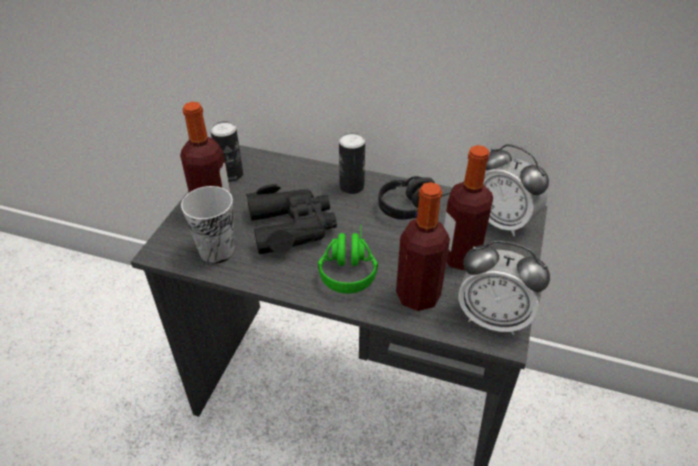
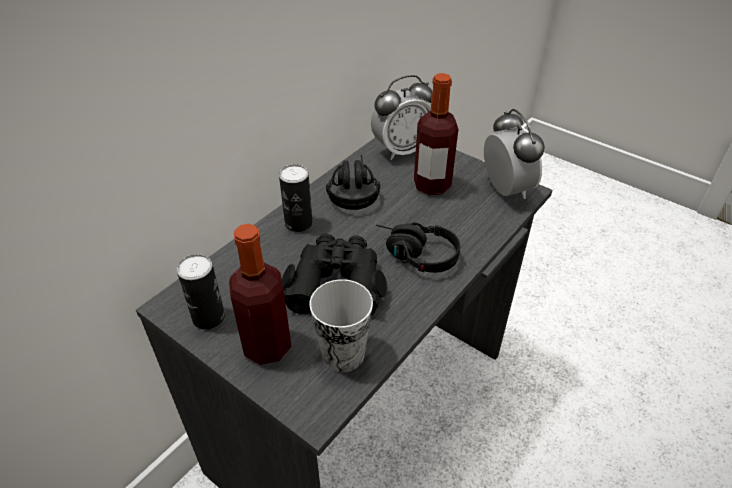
camera: 70 degrees left, 0 degrees up
green headphones [318,225,378,294] -> black headphones [376,222,460,273]
bottle [396,182,450,311] -> none
alarm clock [459,241,550,335] -> alarm clock turned 60 degrees counterclockwise [484,109,545,199]

